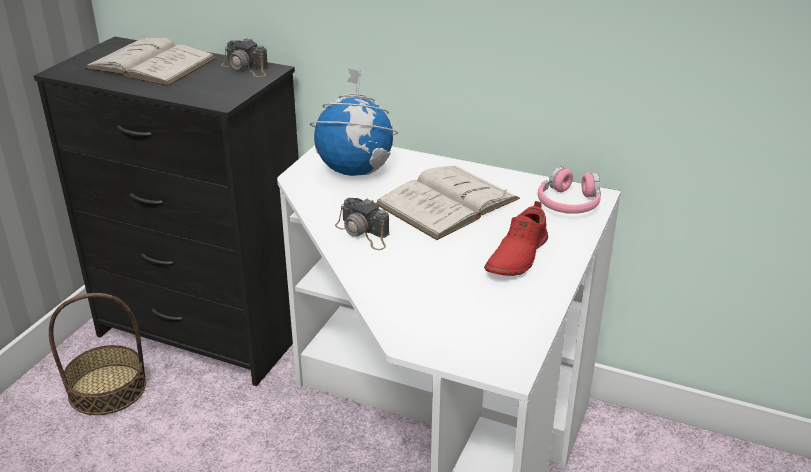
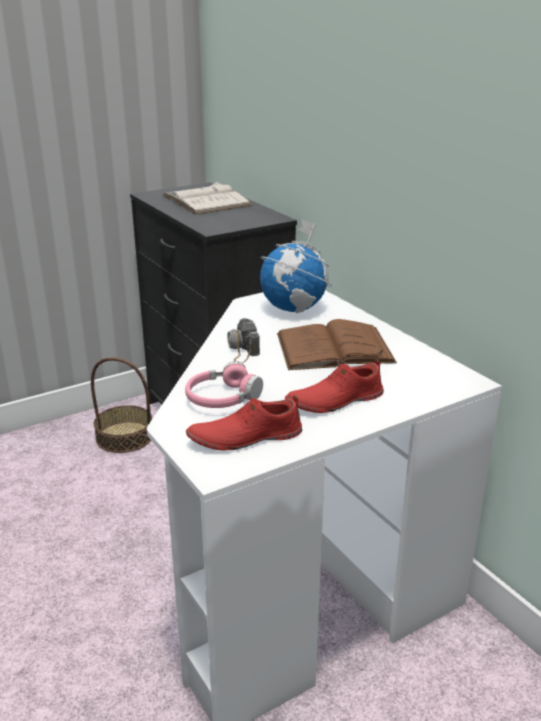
camera: 35 degrees right, 5 degrees down
camera [221,38,268,77] -> none
white book [375,166,520,240] -> brown book [277,319,397,370]
pink headphones [538,167,601,214] -> pink headphones moved to [185,361,263,408]
none -> red shoe [186,395,302,450]

